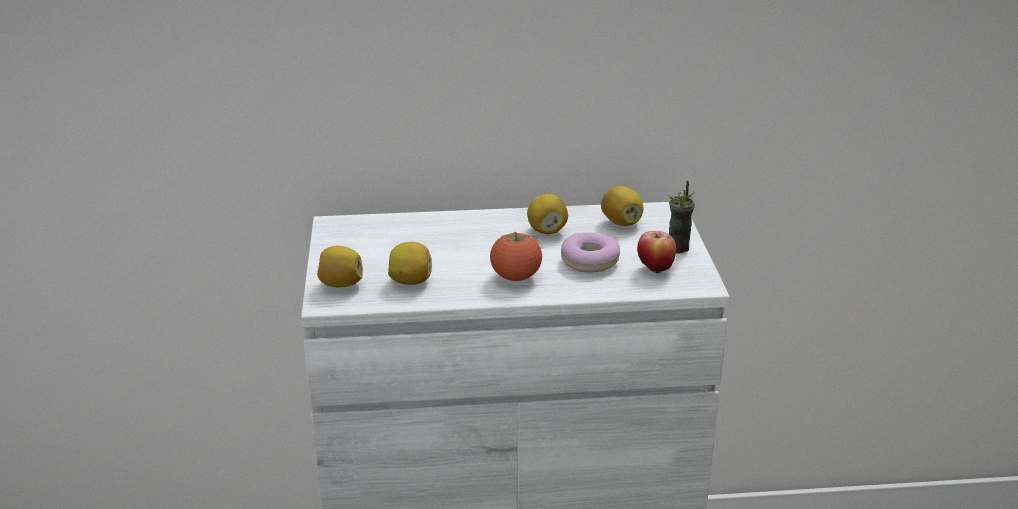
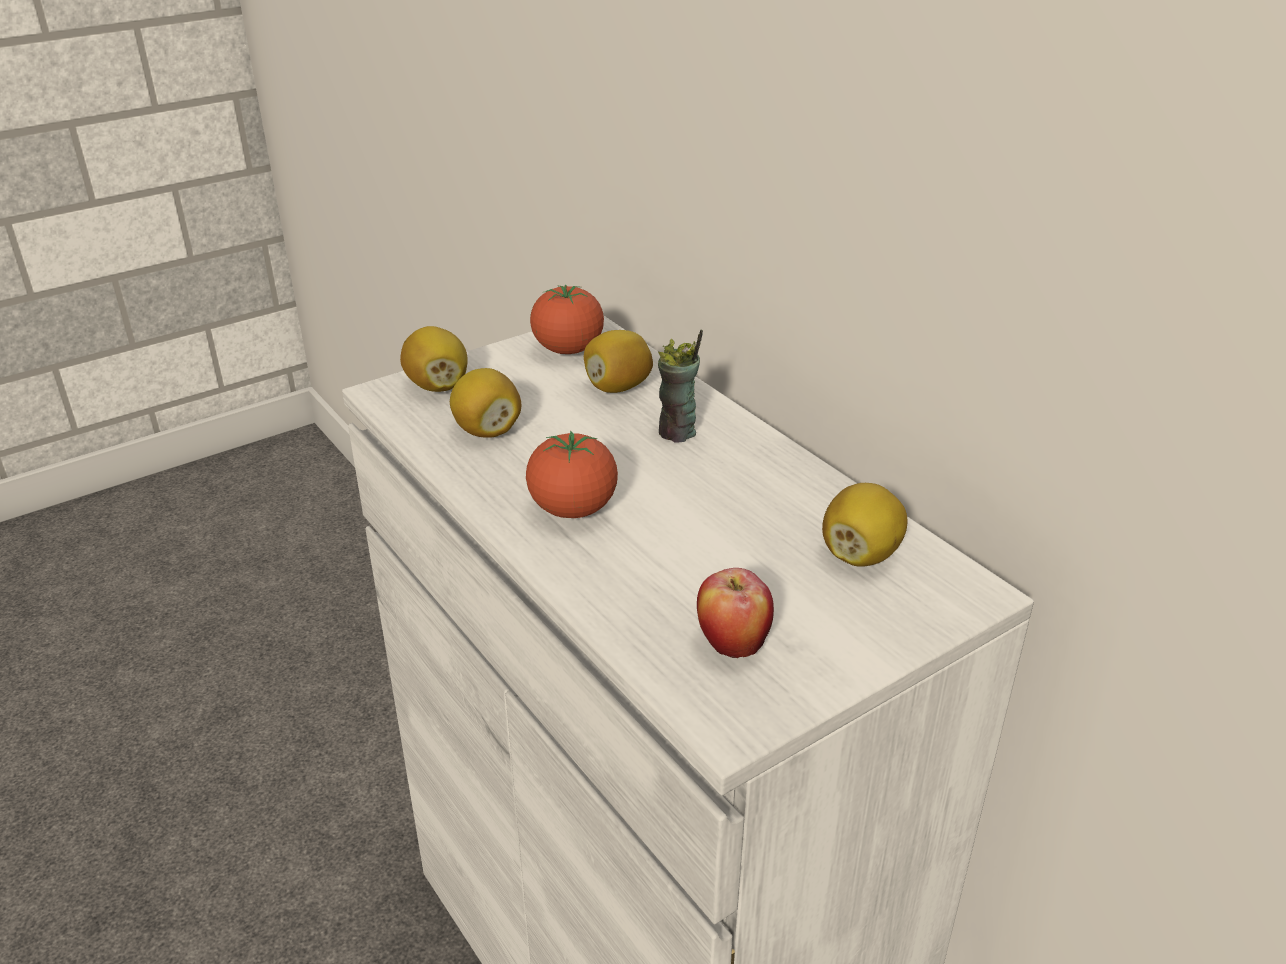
camera: 60 degrees right, 5 degrees up
lemon [527,194,568,234] -> lemon moved to [584,330,653,393]
donut [561,232,620,273] -> none
cup [668,181,695,254] -> cup moved to [658,330,703,443]
none -> tomato [530,285,604,354]

